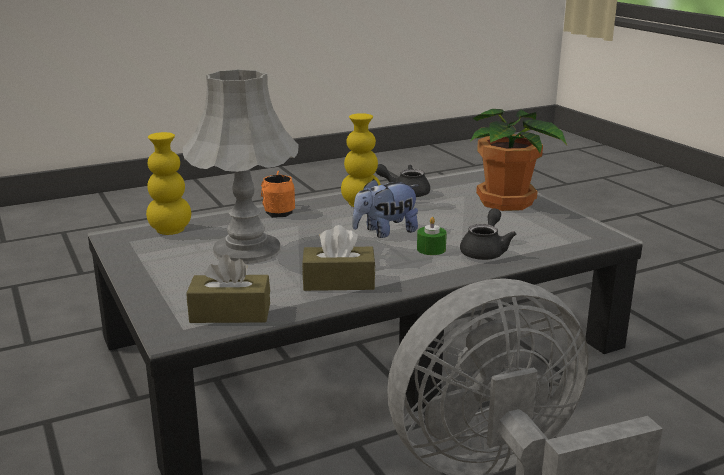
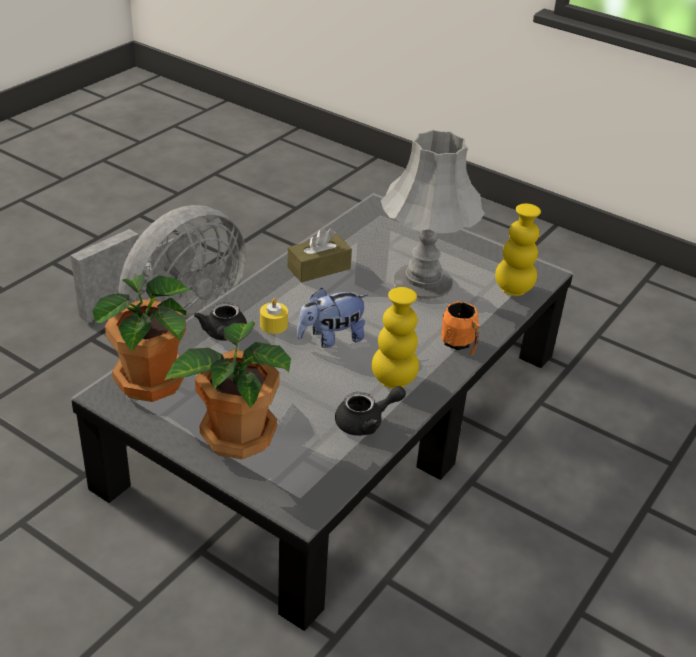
camera: 150 degrees right, 15 degrees up
brown tissue box [186,255,270,323] -> none
plush toy [352,179,419,238] -> plush toy turned 150 degrees counterclockwise [297,288,368,348]
green candle [417,217,447,255] -> yellow candle [260,298,288,334]
none -> potted plant [93,274,191,402]

